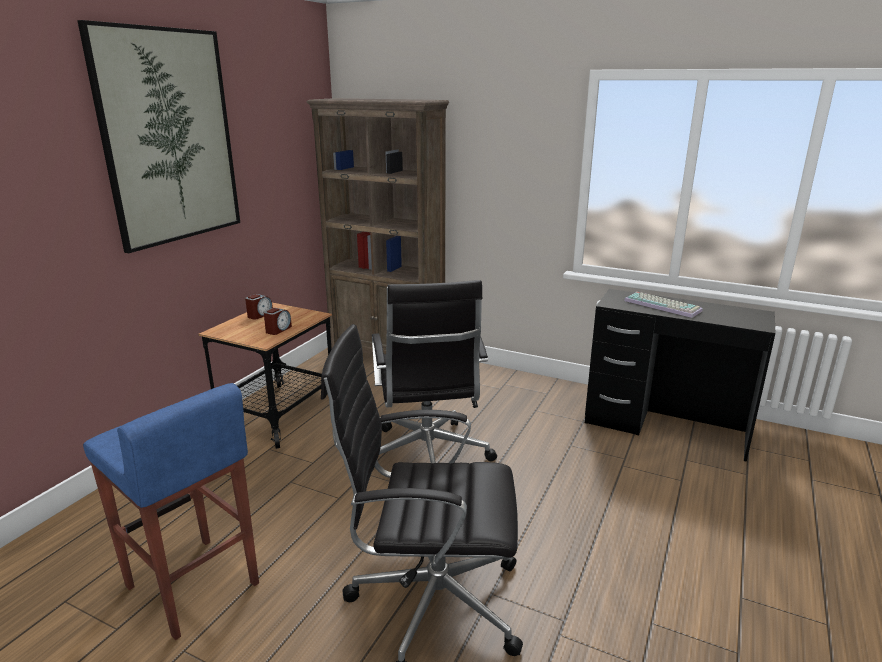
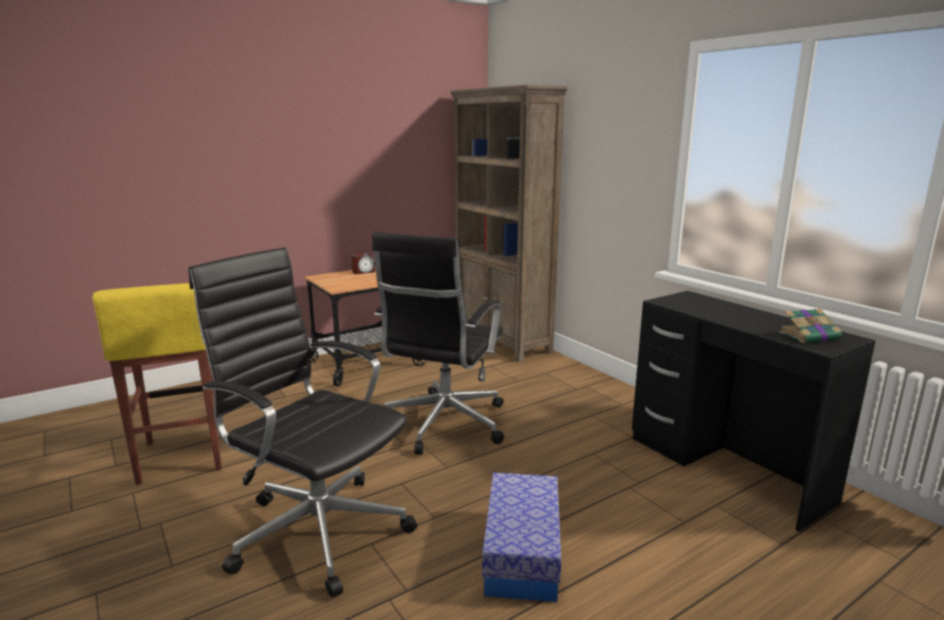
camera: 30 degrees right, 5 degrees down
picture [77,20,240,253] -> none
blue stool [83,383,259,640] -> yellow stool [92,283,222,485]
alarm clock [264,308,292,335] -> none
keyboard [624,292,703,318] -> none
none -> storage box [482,473,561,602]
none -> book [779,308,842,343]

